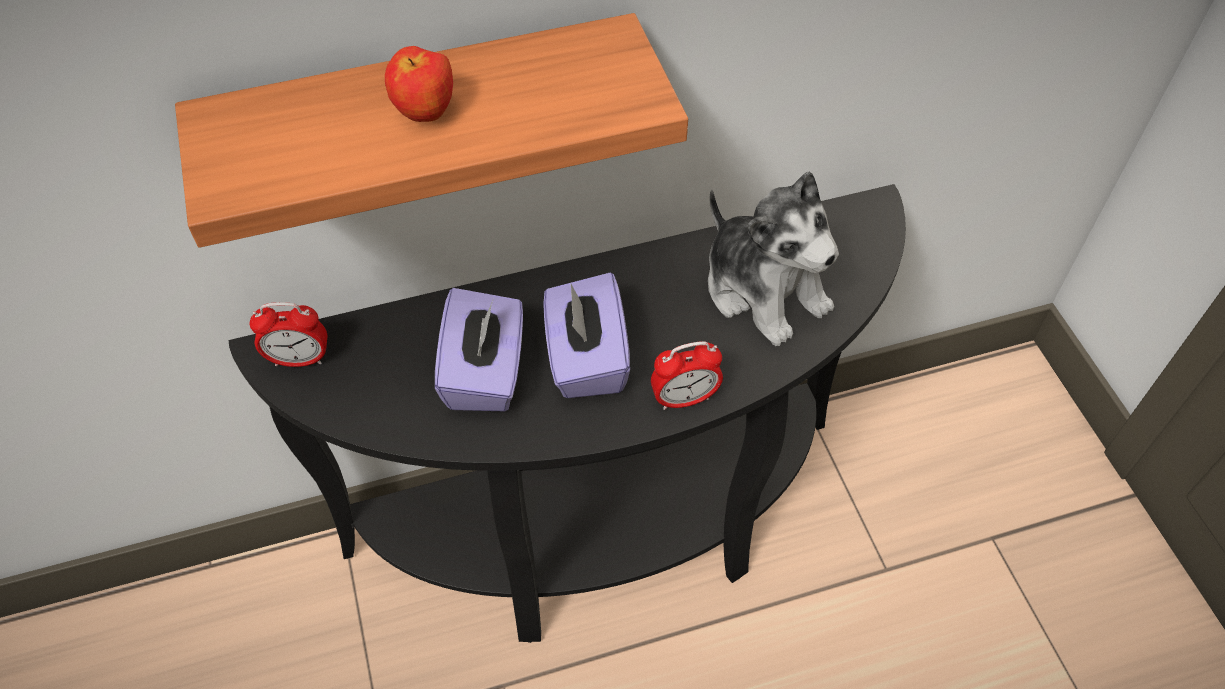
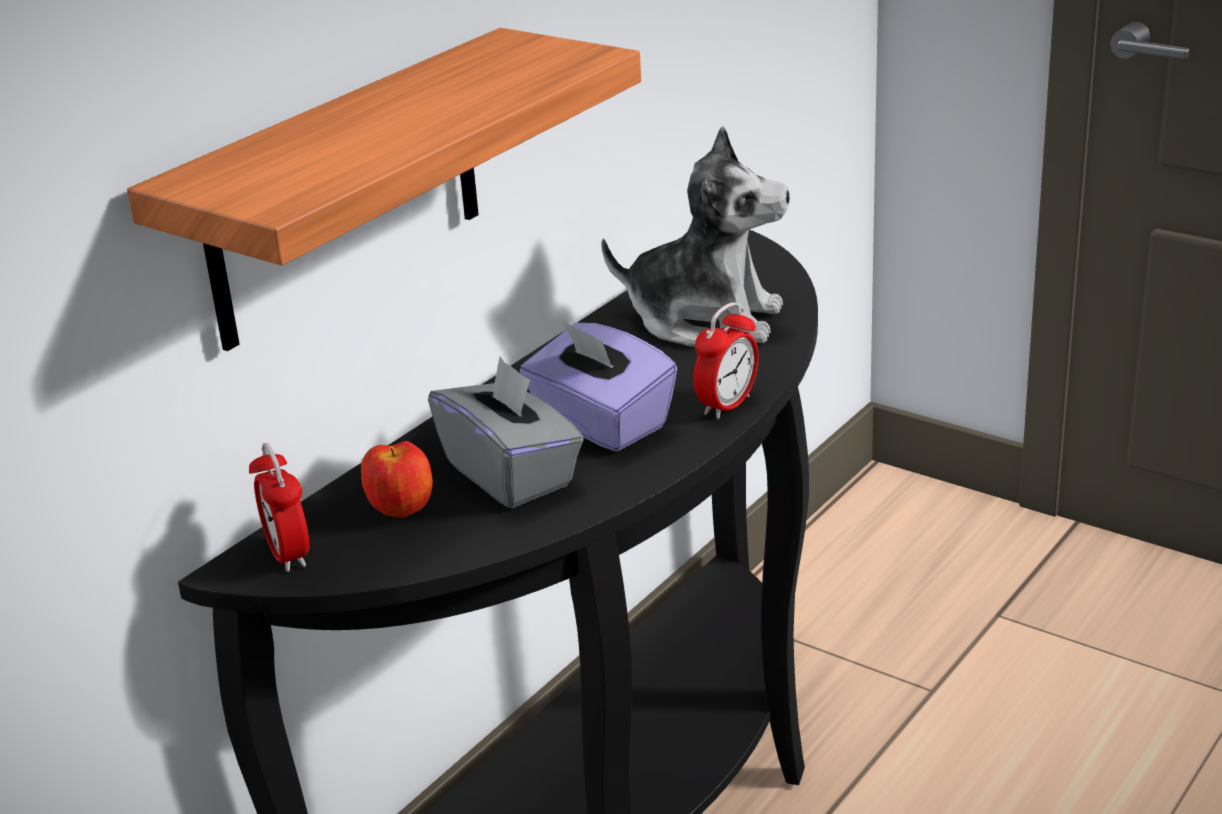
camera: 35 degrees left, 25 degrees down
alarm clock [250,302,327,367] -> alarm clock turned 105 degrees clockwise [249,443,309,572]
apple [385,46,453,122] -> apple moved to [361,441,433,518]
purple tissue box [435,288,523,411] -> grey tissue box [428,357,584,509]

